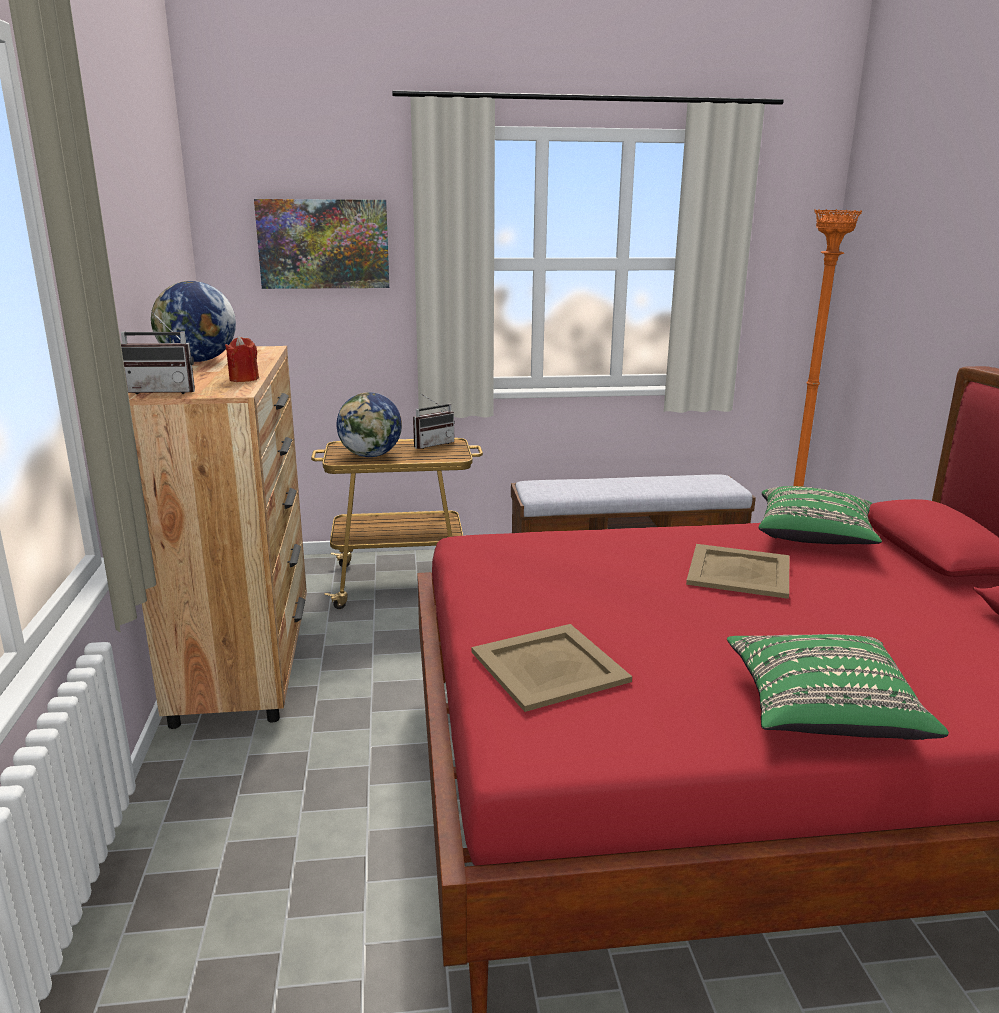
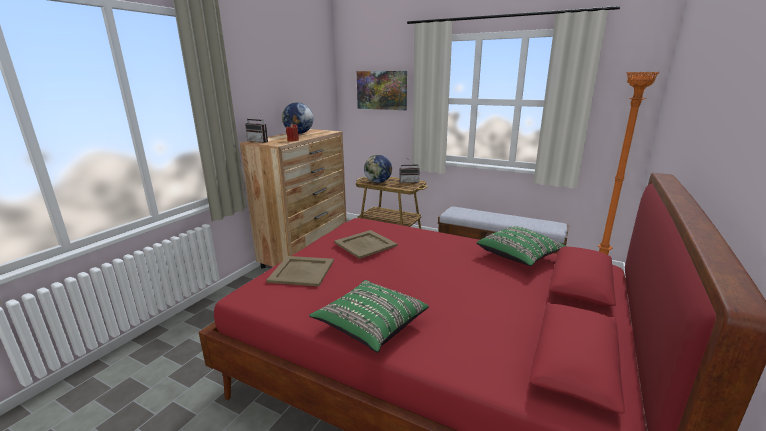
camera: 35 degrees right, 0 degrees up
beige tray [686,544,789,599] -> beige tray moved to [334,230,397,259]

